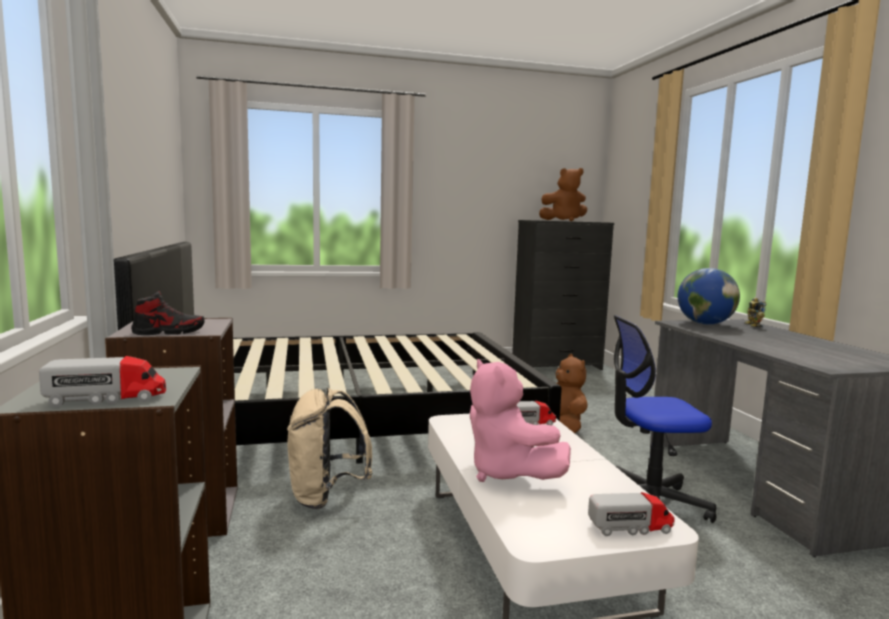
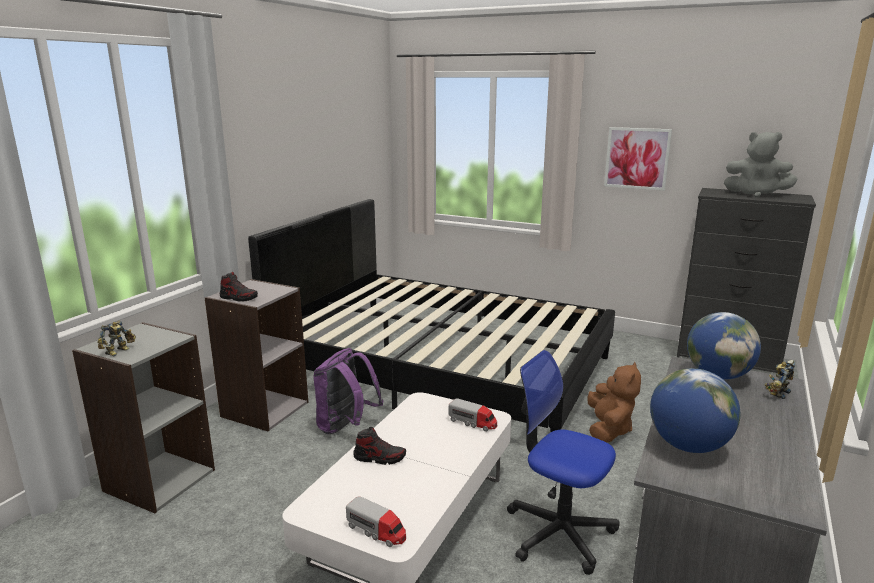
camera: 40 degrees right, 10 degrees up
toy truck [39,356,166,407] -> toy robot [98,320,136,356]
beige backpack [287,388,372,509] -> purple backpack [313,348,383,434]
pink plush toy [470,359,571,482] -> shoe [353,427,406,465]
brown plush toy [539,168,587,221] -> grey plush toy [724,132,797,198]
none -> picture [604,127,672,191]
none -> globe [650,368,740,453]

